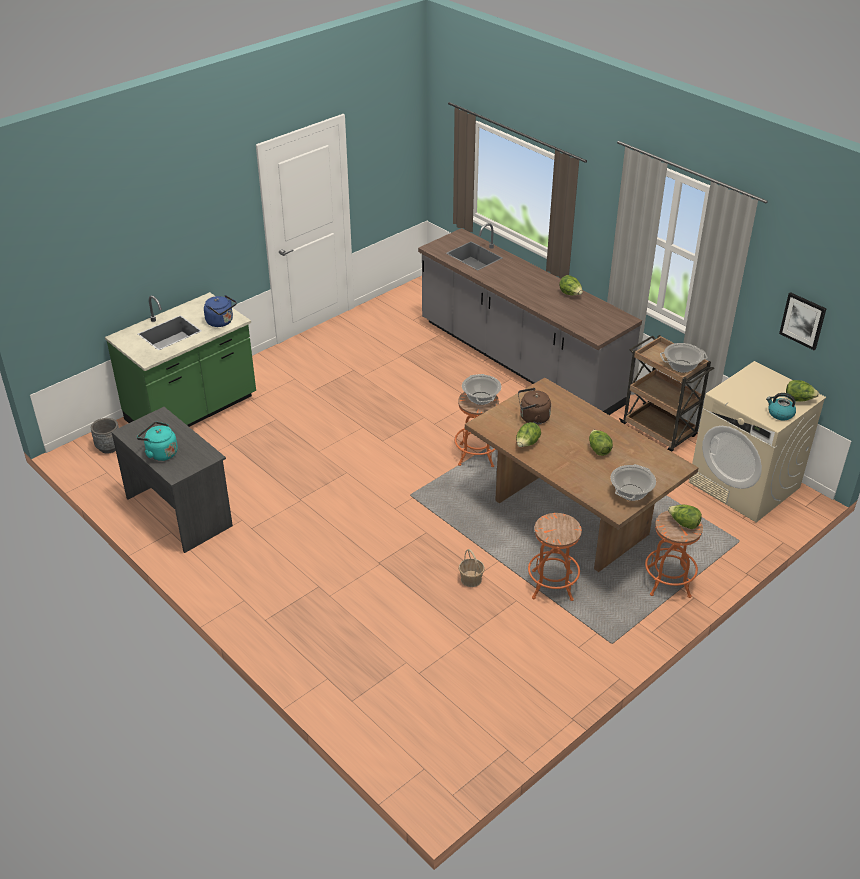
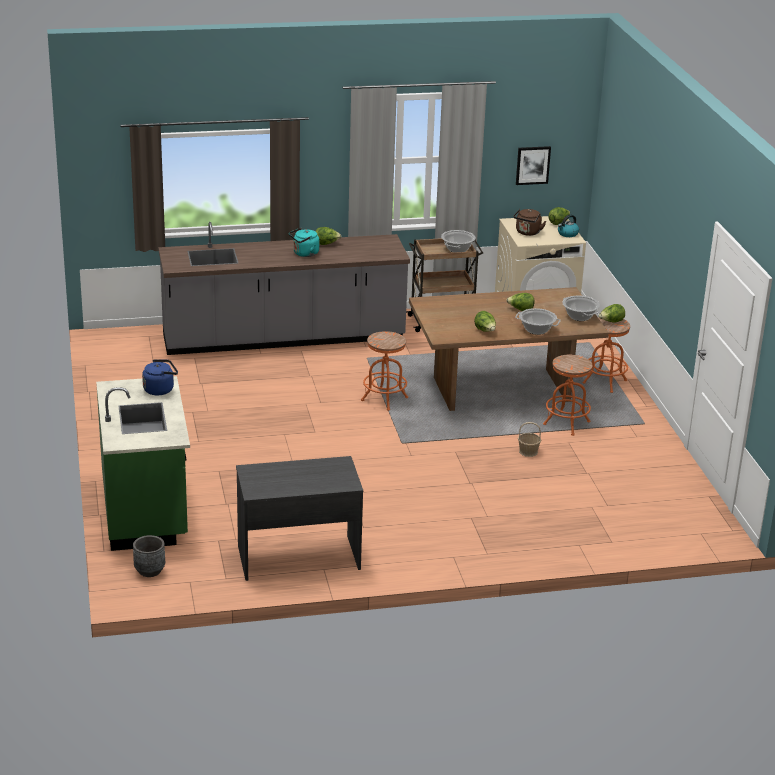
camera: 60 degrees left, 10 degrees down
turquoise kettle [137,422,178,461] -> turquoise kettle moved to [289,228,319,257]
cooking pot [462,374,501,405] -> cooking pot moved to [515,308,561,335]
brown kettle [518,388,551,425] -> brown kettle moved to [513,209,546,236]

